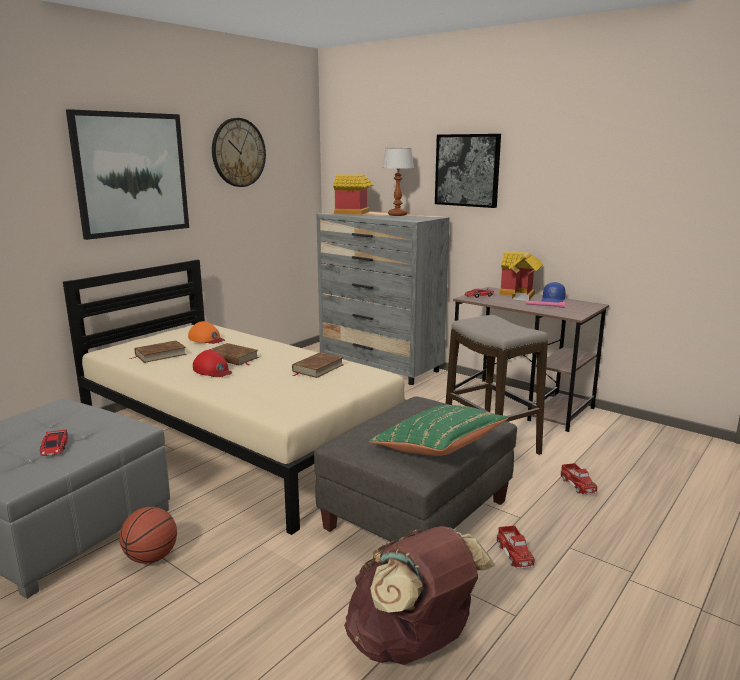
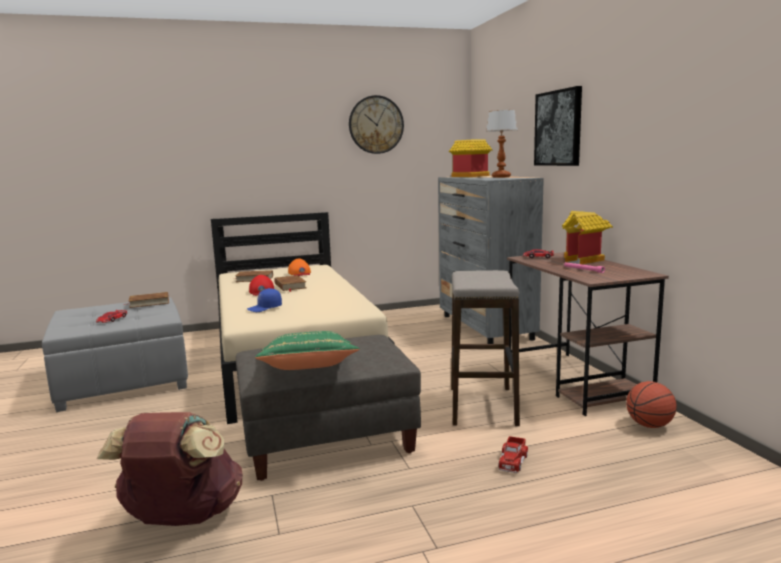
camera: 35 degrees right, 5 degrees down
picture [66,109,189,240] -> none
basketball [119,507,177,564] -> basketball moved to [626,381,676,428]
brown book [292,352,344,378] -> brown book moved to [123,292,169,308]
toy truck [496,526,535,569] -> none
blue cap [542,282,566,303] -> blue cap moved to [247,288,282,312]

